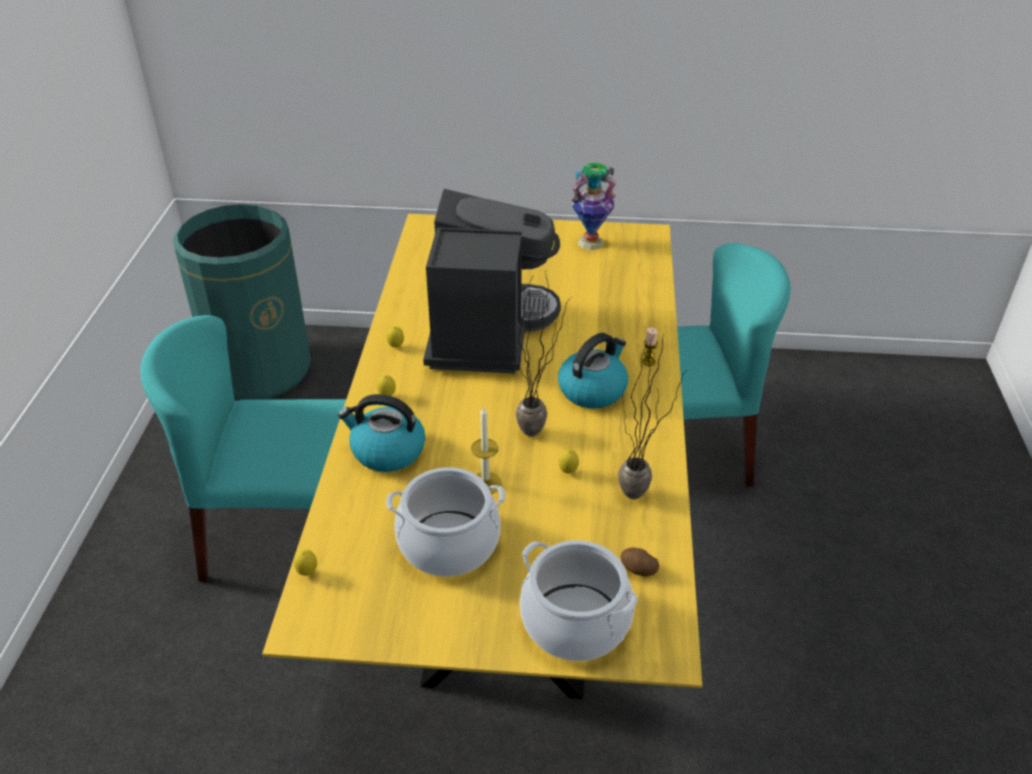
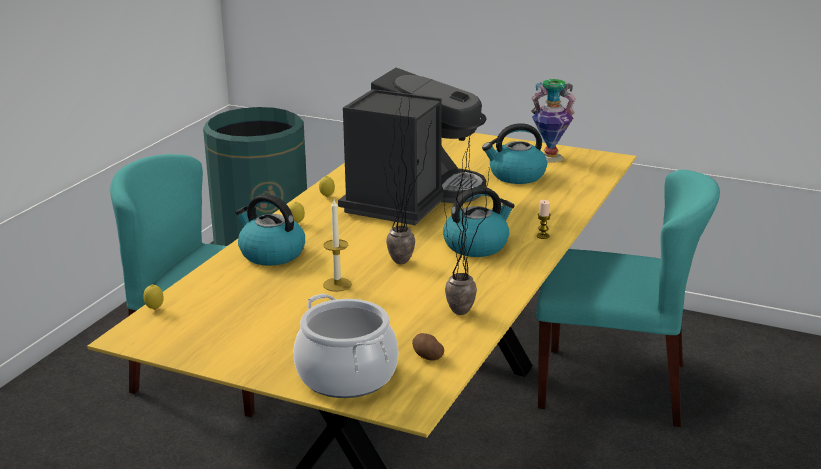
camera: 20 degrees right, 15 degrees down
cooking pot [386,467,505,576] -> none
lemon [559,450,579,473] -> none
none -> kettle [482,123,547,184]

